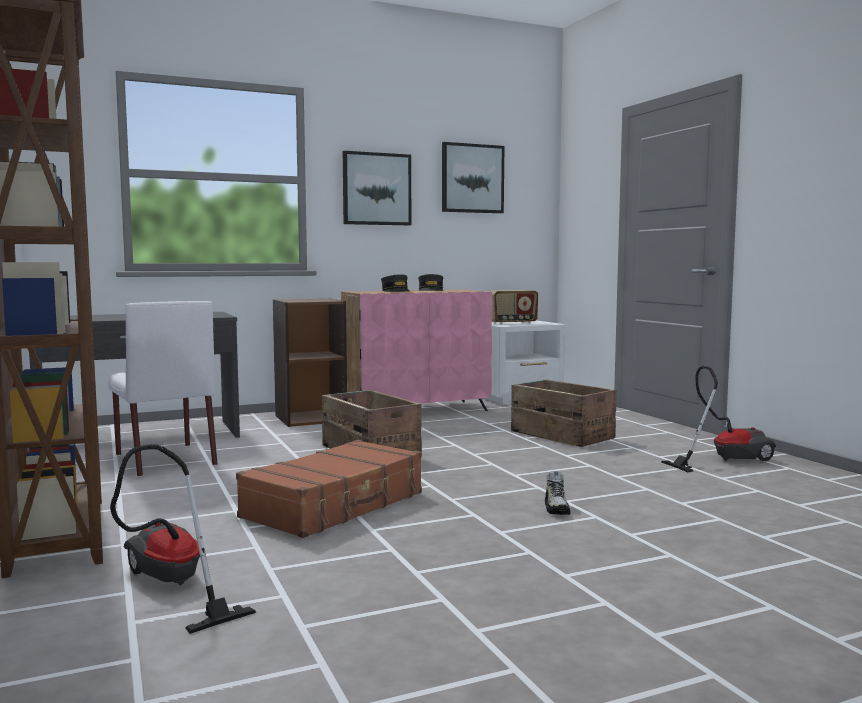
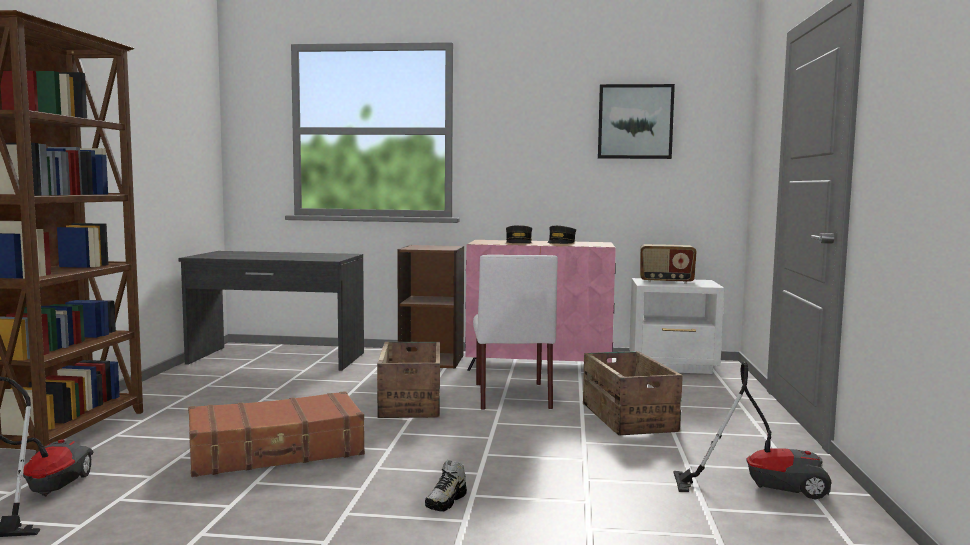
camera: 30 degrees right, 0 degrees up
white chair [108,301,217,477] -> white chair moved to [473,255,558,410]
picture [343,151,411,225] -> none

